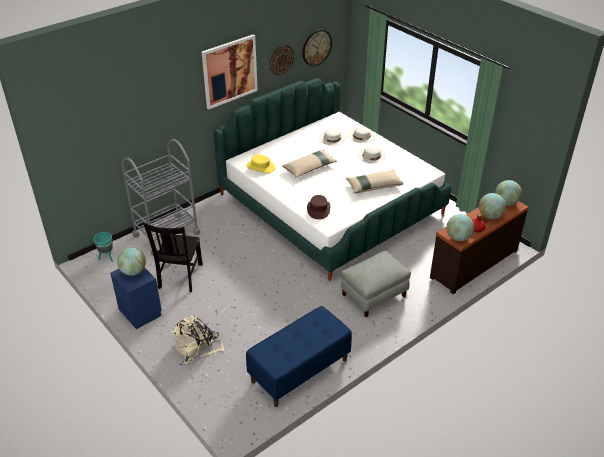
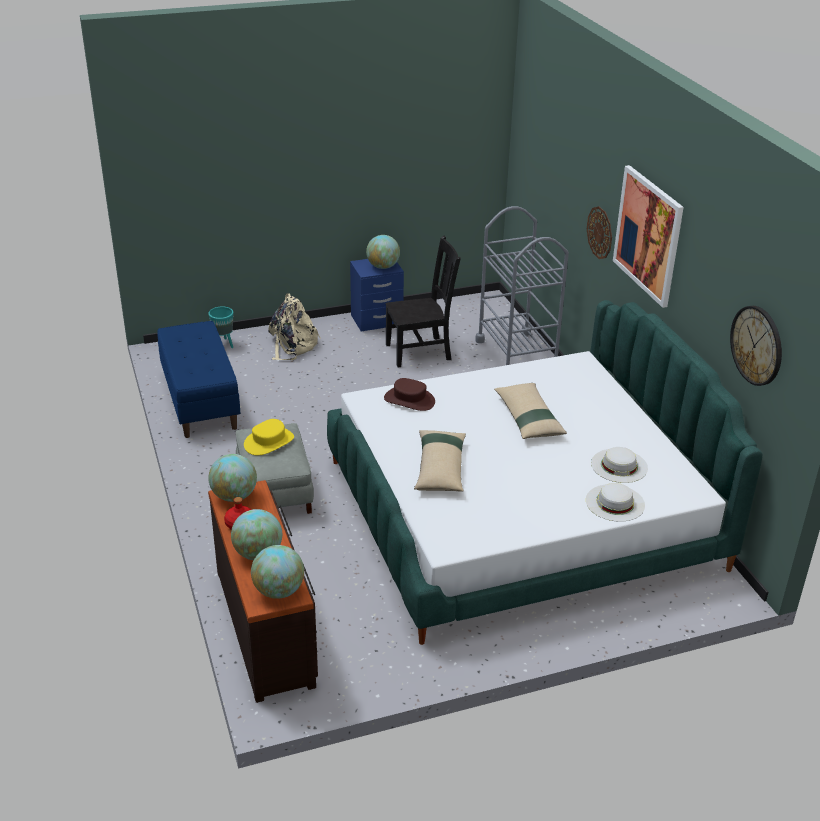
camera: 110 degrees right, 5 degrees down
turquoise planter [93,232,113,262] -> turquoise planter moved to [208,306,233,348]
black chair [144,223,203,292] -> black chair turned 135 degrees clockwise [386,236,461,368]
yellow hat [246,154,275,173] -> yellow hat moved to [244,419,294,456]
wall clock [270,45,294,76] -> wall clock moved to [587,206,612,259]
white hat [357,146,386,163] -> none

